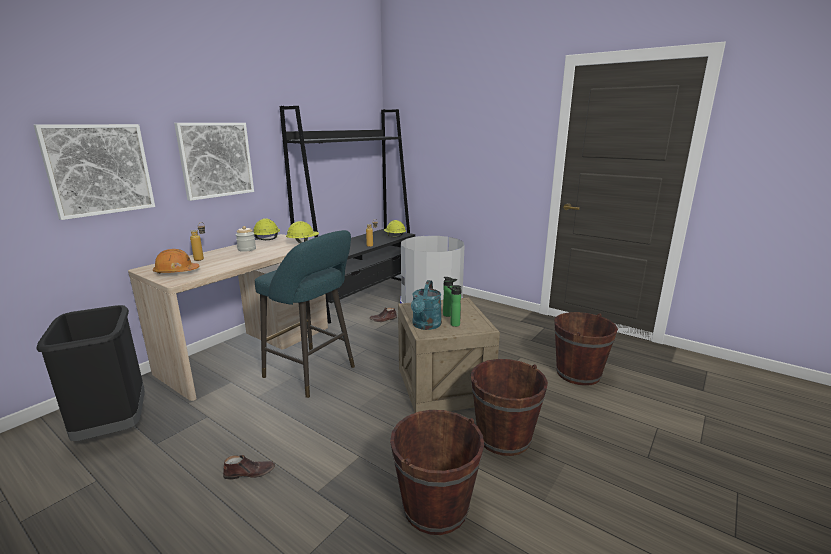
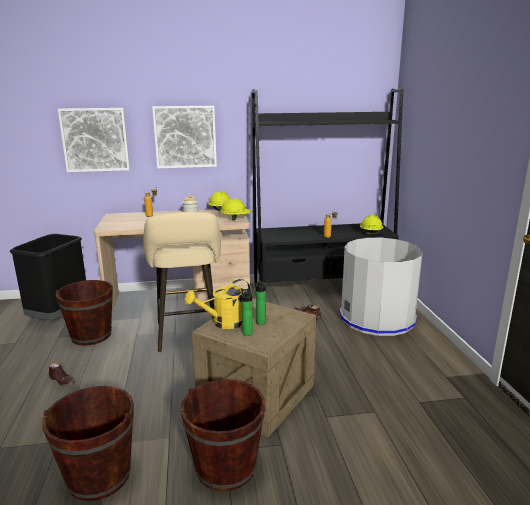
camera: 45 degrees right, 0 degrees up
orange hard hat [153,249,200,274] -> none
turquoise stool [255,230,355,398] -> beige stool [143,212,221,352]
turquoise watering can [411,280,442,330] -> yellow watering can [185,279,251,329]
brown bucket [554,312,618,386] -> brown bucket moved to [56,280,113,345]

